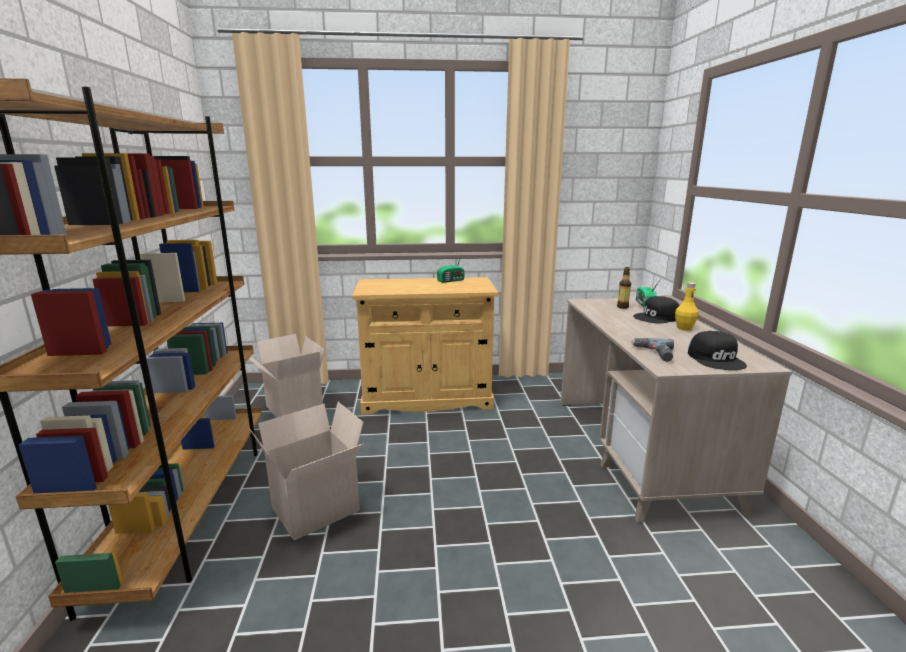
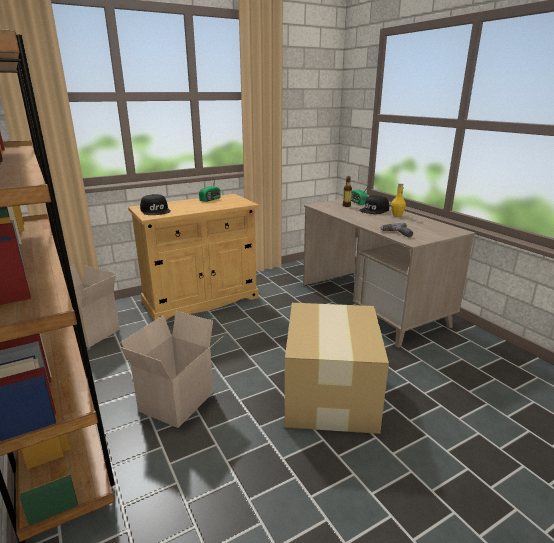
camera: 25 degrees left, 5 degrees up
black cap [688,331,747,370] -> black cap moved to [140,194,171,215]
none -> cardboard box [284,303,389,434]

